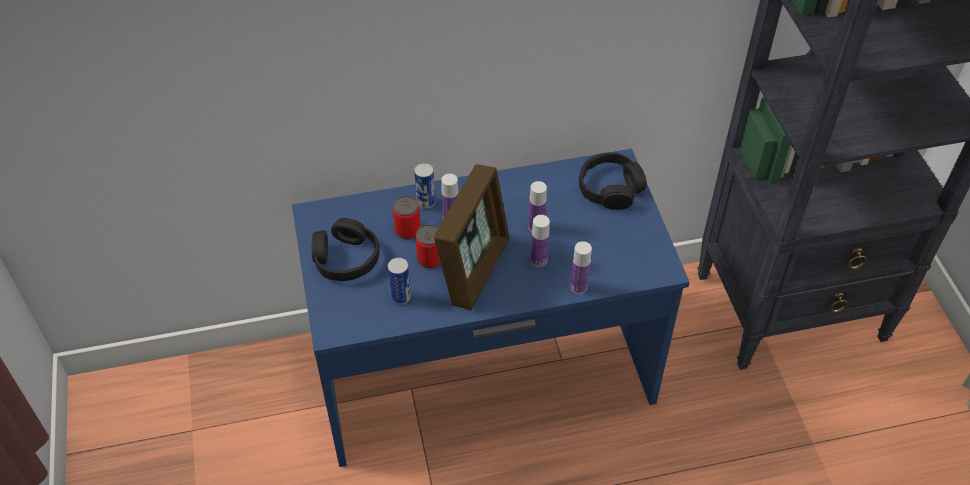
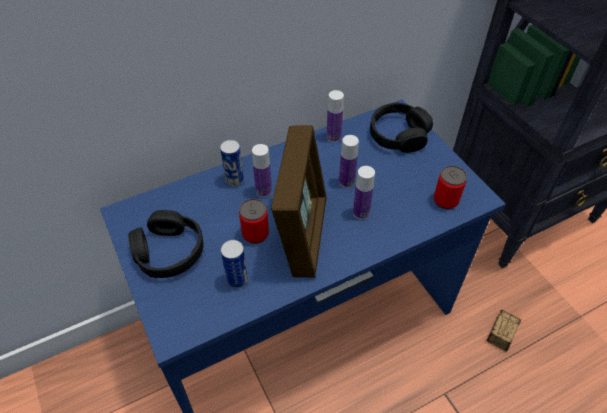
camera: 15 degrees left, 0 degrees up
can [393,196,420,239] -> can moved to [434,166,467,209]
bottle [570,241,592,294] -> bottle moved to [326,90,344,142]
none -> storage box [486,310,521,351]

